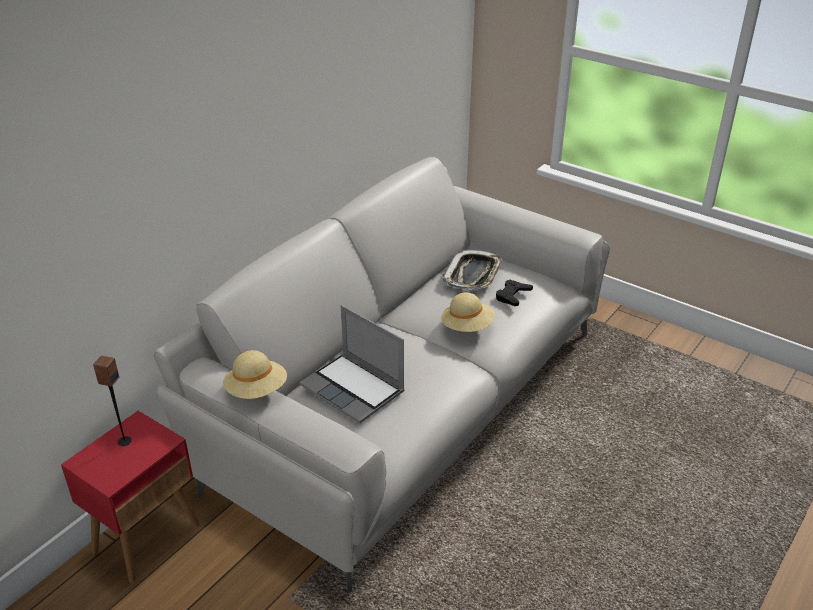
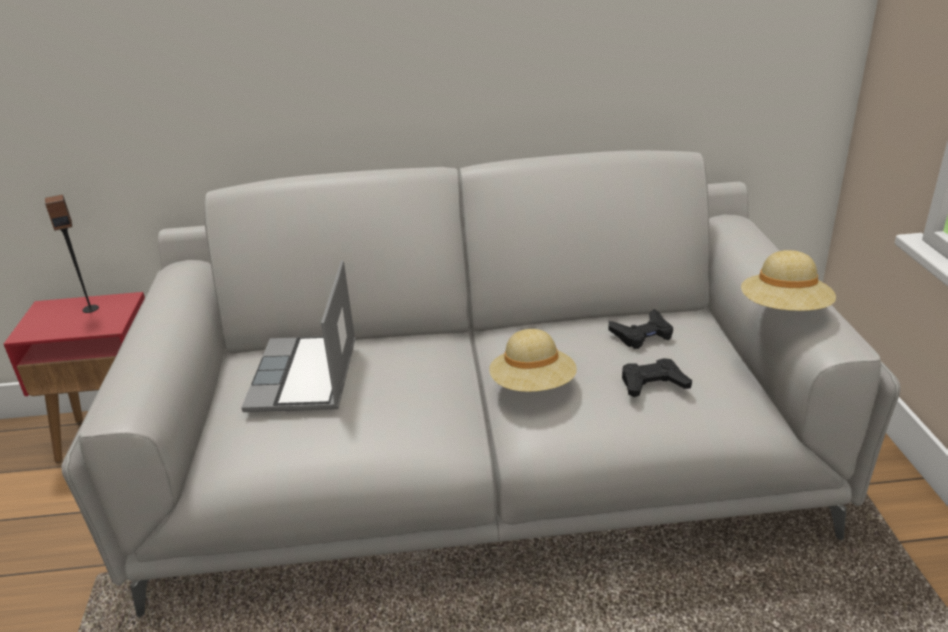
camera: 50 degrees right, 5 degrees down
beige hat [223,350,287,399] -> beige hat moved to [741,250,836,311]
tray [443,249,502,290] -> black game controller [608,309,673,349]

